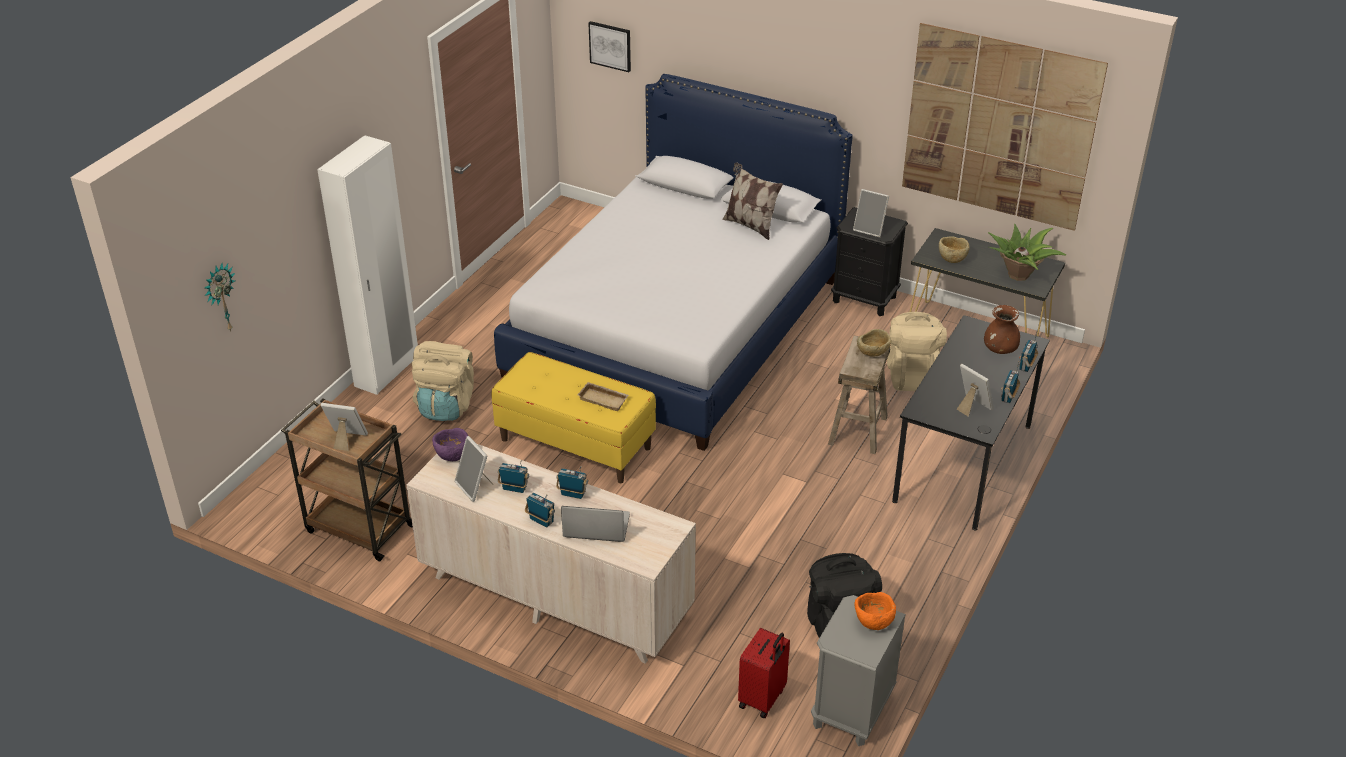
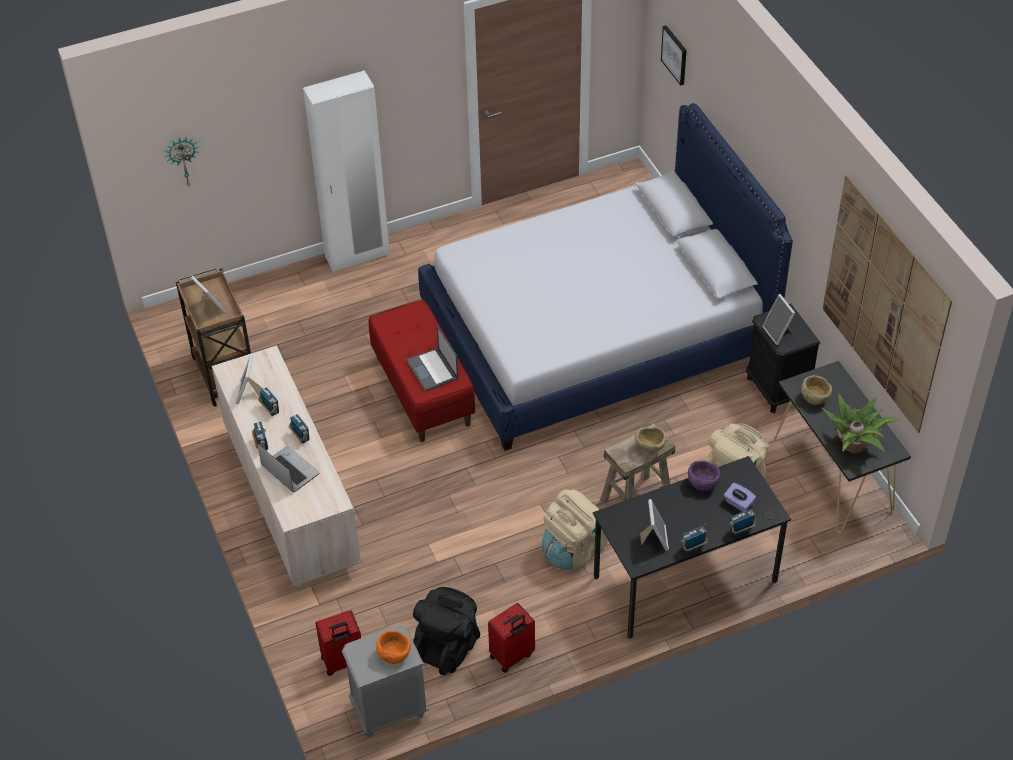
camera: 40 degrees right, 10 degrees up
beige backpack [411,341,474,421] -> beige backpack moved to [542,489,608,570]
purple bowl [432,428,468,461] -> purple bowl moved to [688,461,720,491]
yellow bench [492,352,656,483] -> red bench [369,300,475,442]
beige tray [577,382,629,411] -> laptop [406,325,459,392]
pillow [722,162,783,240] -> none
brown vase [984,305,1020,354] -> purple tissue box [724,483,756,512]
none -> red suitcase [488,603,535,673]

